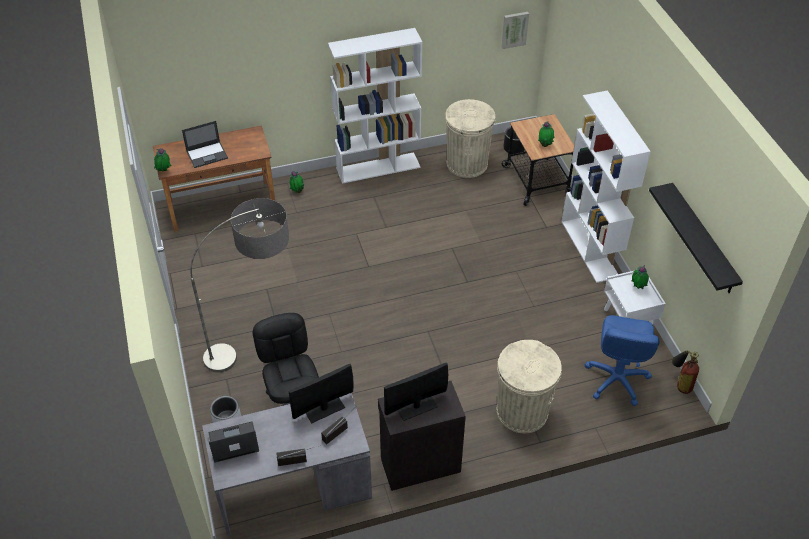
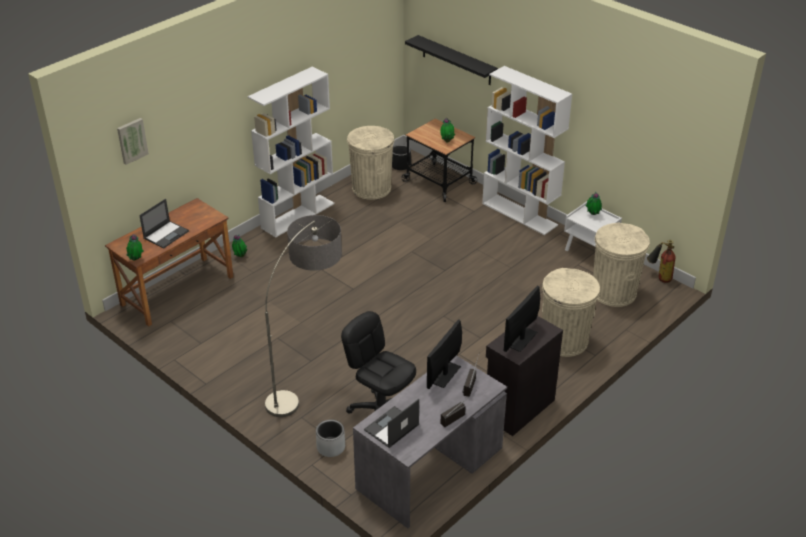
camera: 30 degrees left, 10 degrees down
picture [502,12,529,49] -> picture moved to [117,118,149,165]
blue office chair [584,315,660,406] -> beige trash can [593,222,650,307]
black shelf [649,183,743,293] -> black shelf moved to [405,35,498,85]

